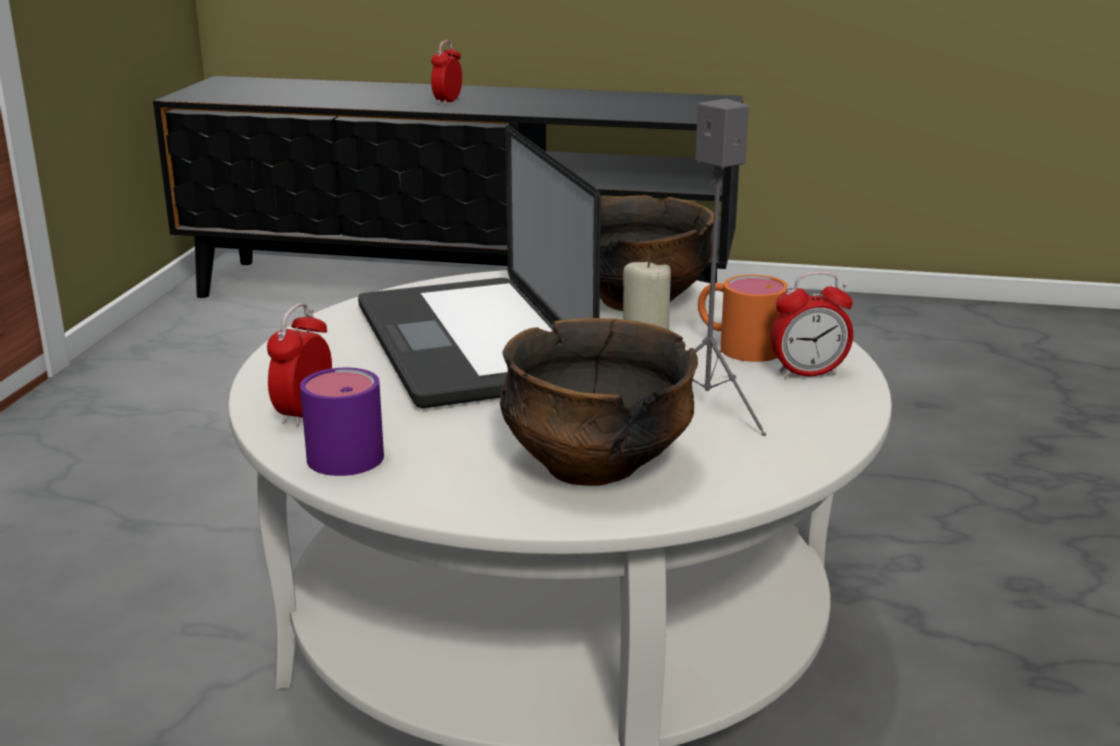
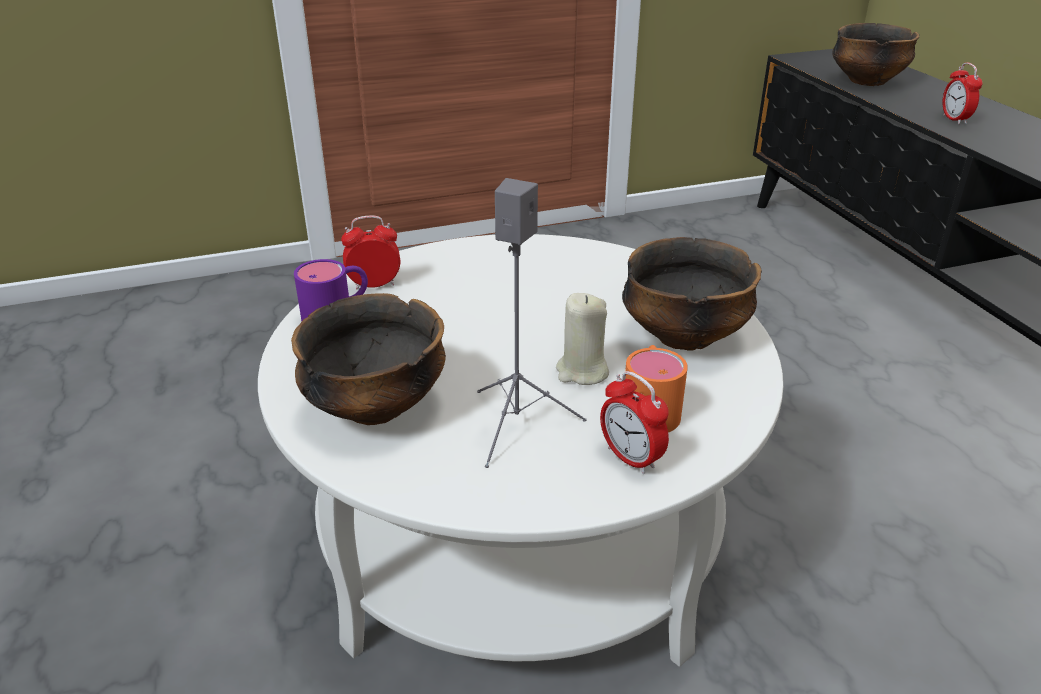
camera: 60 degrees right, 10 degrees up
laptop [358,125,601,408] -> none
alarm clock [431,40,462,105] -> alarm clock turned 90 degrees counterclockwise [942,62,983,124]
none -> bowl [832,23,919,86]

